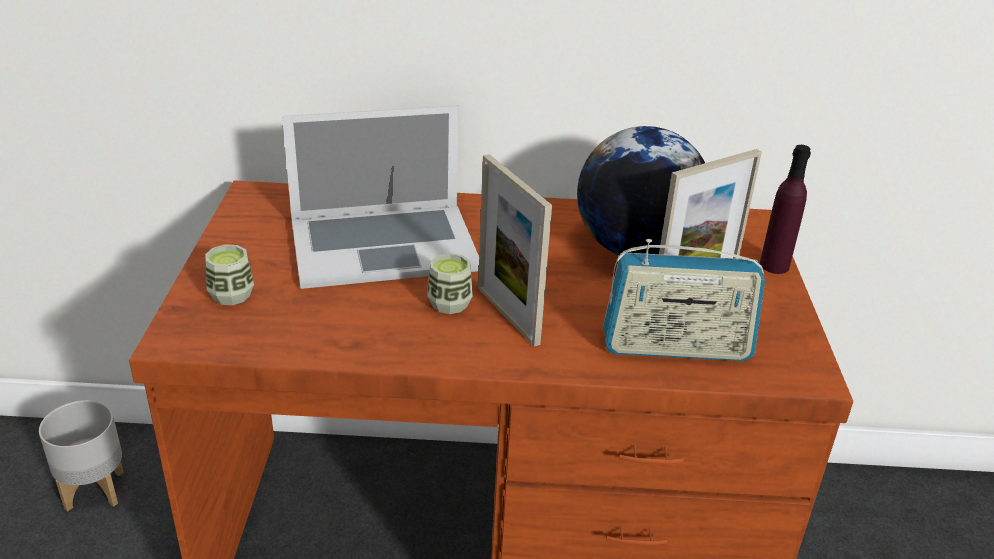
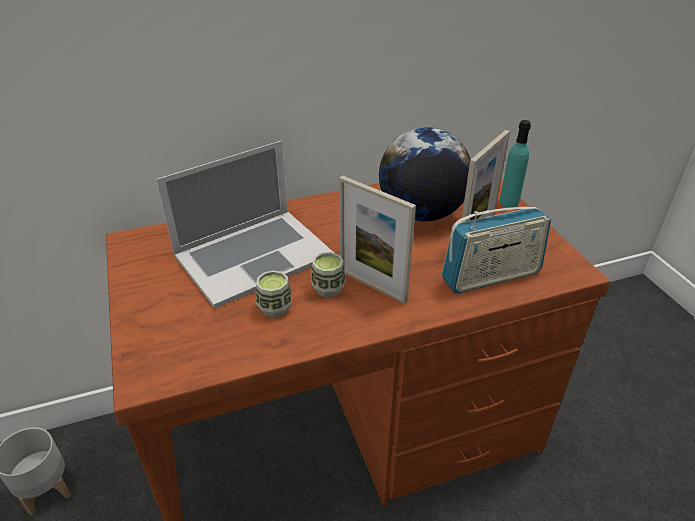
camera: 20 degrees left, 5 degrees up
cup [205,244,254,305] -> cup moved to [256,270,292,318]
purple bottle [760,145,811,274] -> turquoise bottle [499,120,531,208]

